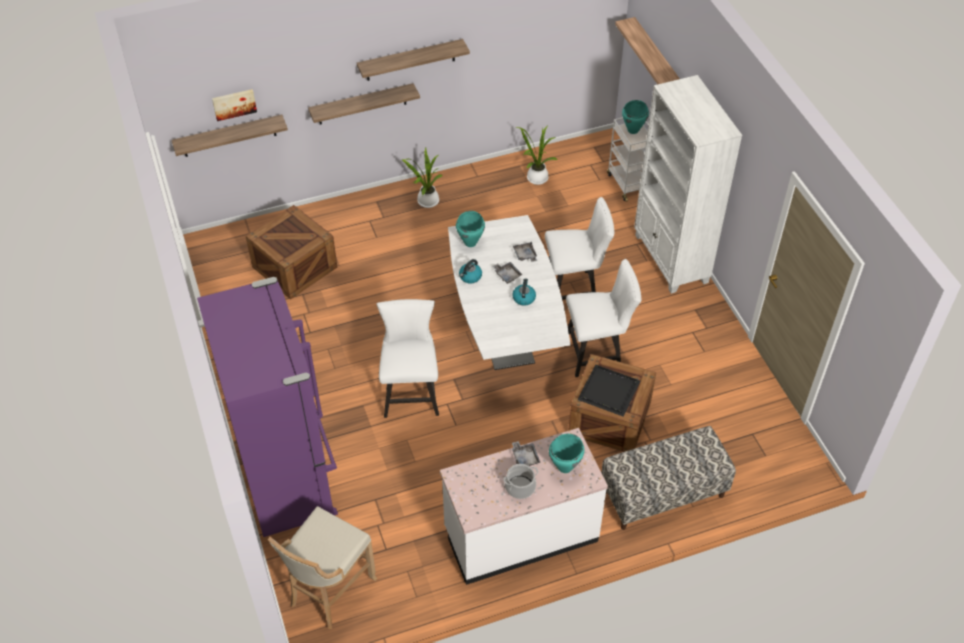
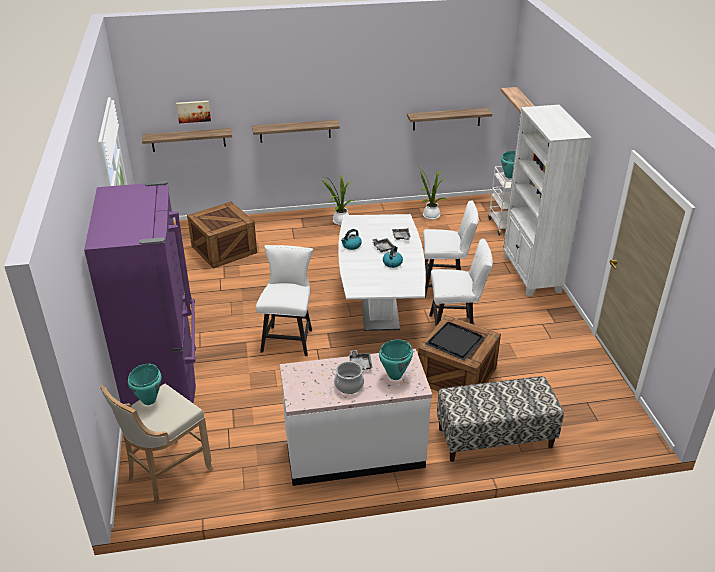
camera: 10 degrees right, 15 degrees down
shelf [357,39,470,81] -> shelf moved to [407,108,492,131]
turquoise cooking pot [456,211,485,247] -> turquoise cooking pot moved to [128,364,162,405]

